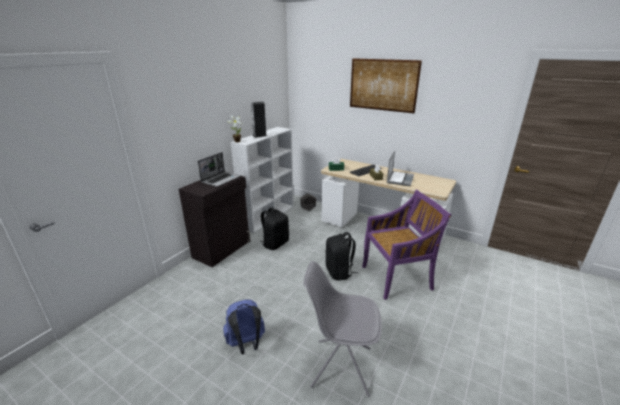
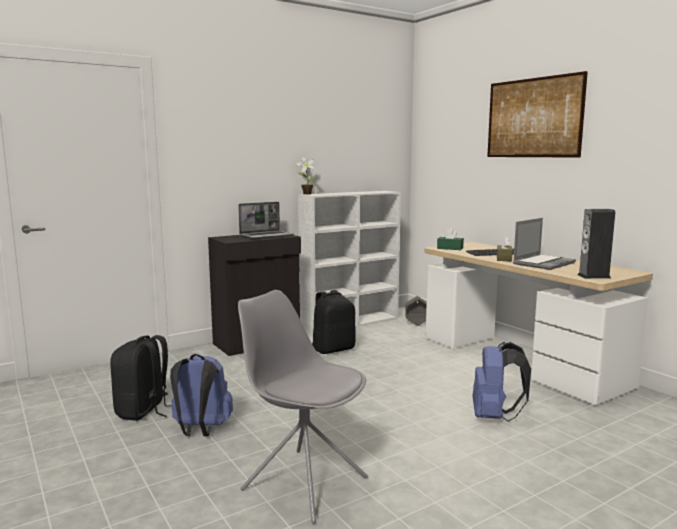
camera: 25 degrees right, 15 degrees down
speaker [251,102,267,138] -> speaker moved to [577,209,615,279]
black backpack [325,232,358,281] -> black backpack moved to [110,335,172,421]
purple chair [362,190,452,300] -> blue backpack [473,342,531,421]

